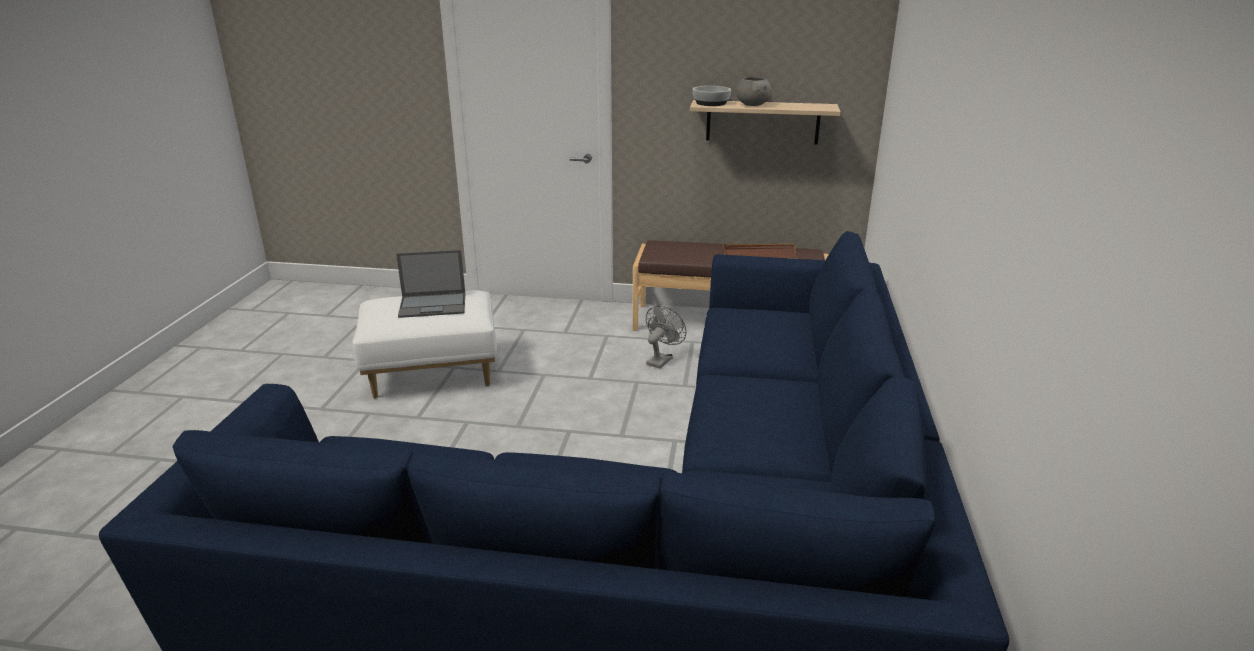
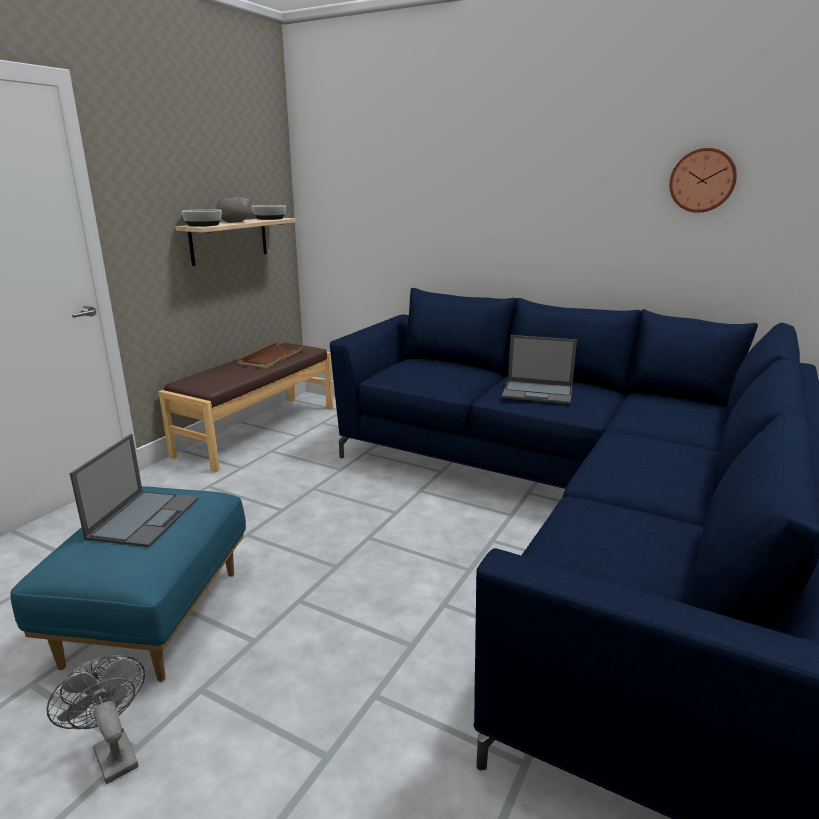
camera: 70 degrees left, 5 degrees down
white ottoman [352,291,497,398] -> blue ottoman [10,486,246,682]
grey fan [646,305,686,369] -> grey fan moved to [47,655,145,784]
none -> bowl [252,205,286,220]
none -> laptop [502,335,577,404]
none -> wall clock [669,148,737,213]

